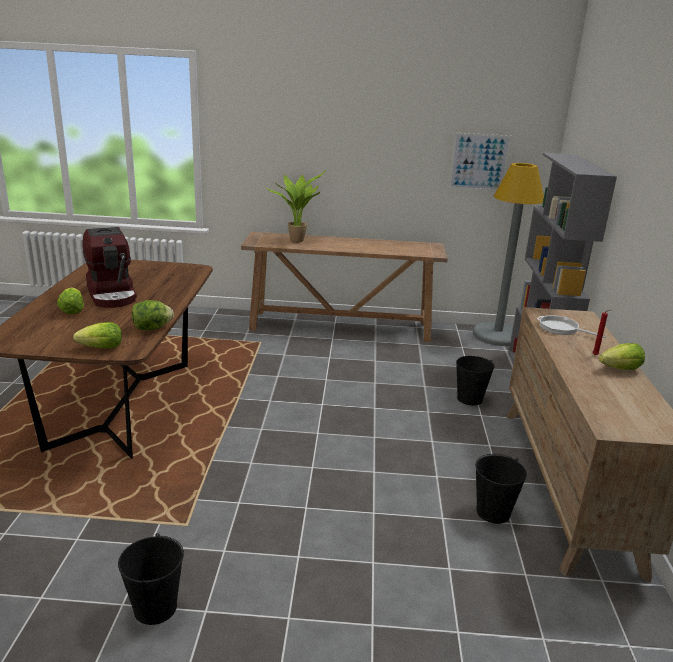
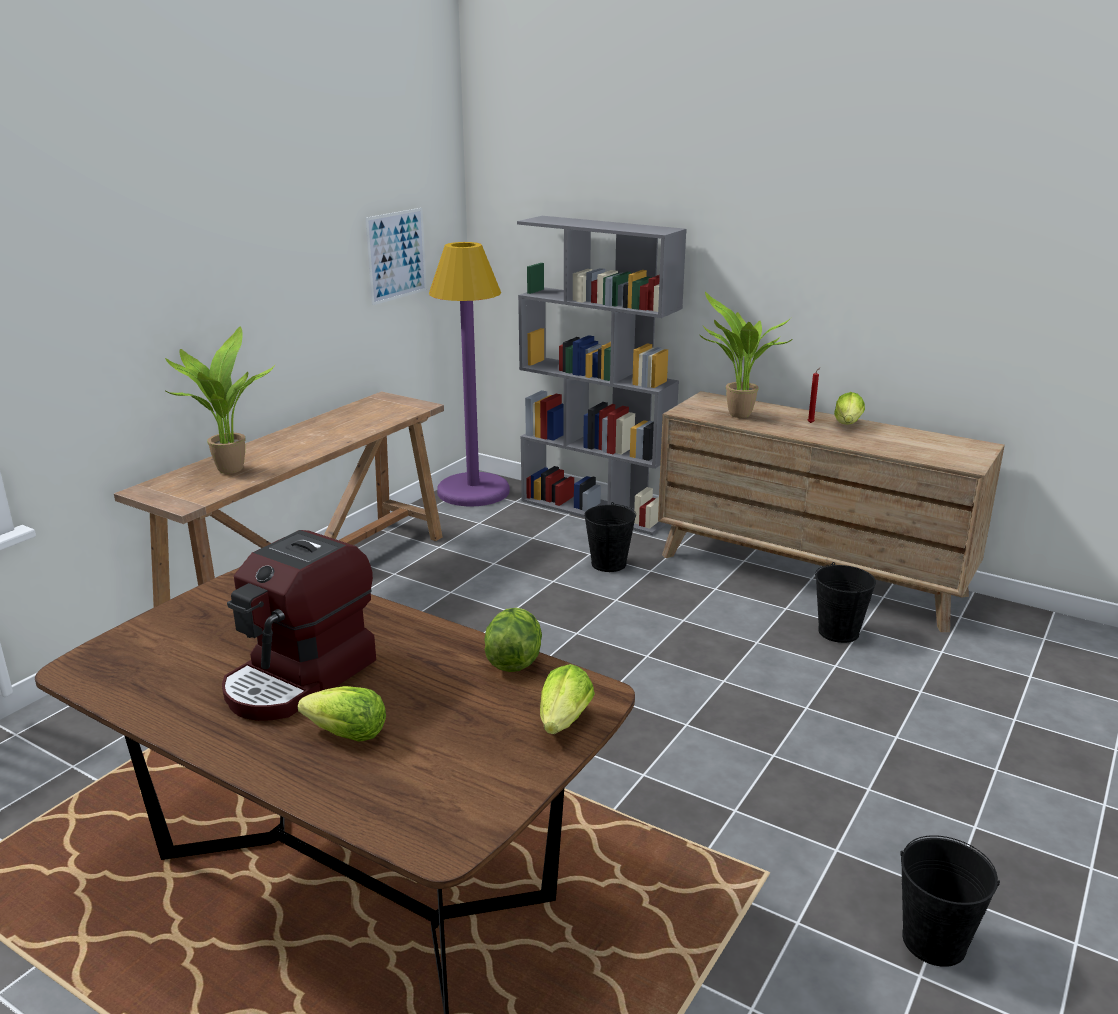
camera: 60 degrees left, 0 degrees up
coffee machine [82,227,137,308] -> coffee machine turned 120 degrees clockwise [222,530,376,721]
grey floor lamp [473,163,544,346] -> purple floor lamp [429,242,510,506]
frying pan [537,315,606,338] -> potted plant [699,292,792,418]

